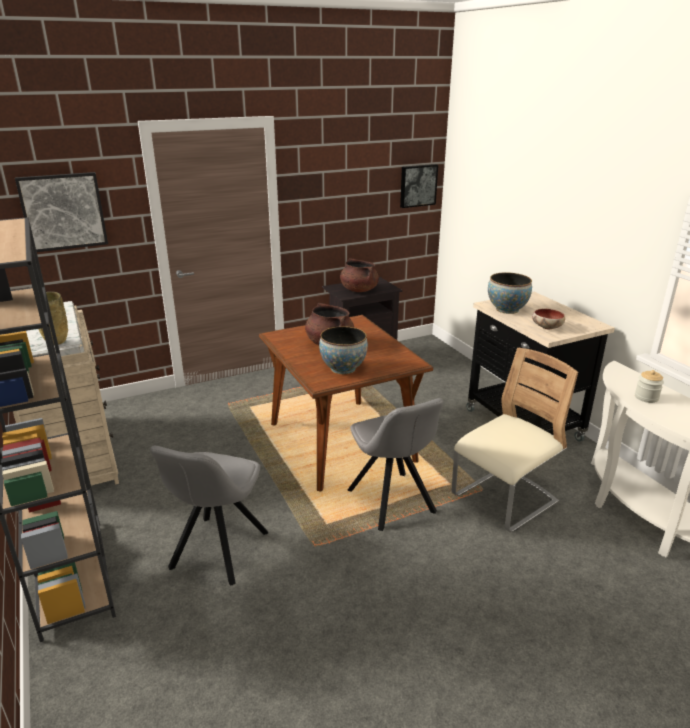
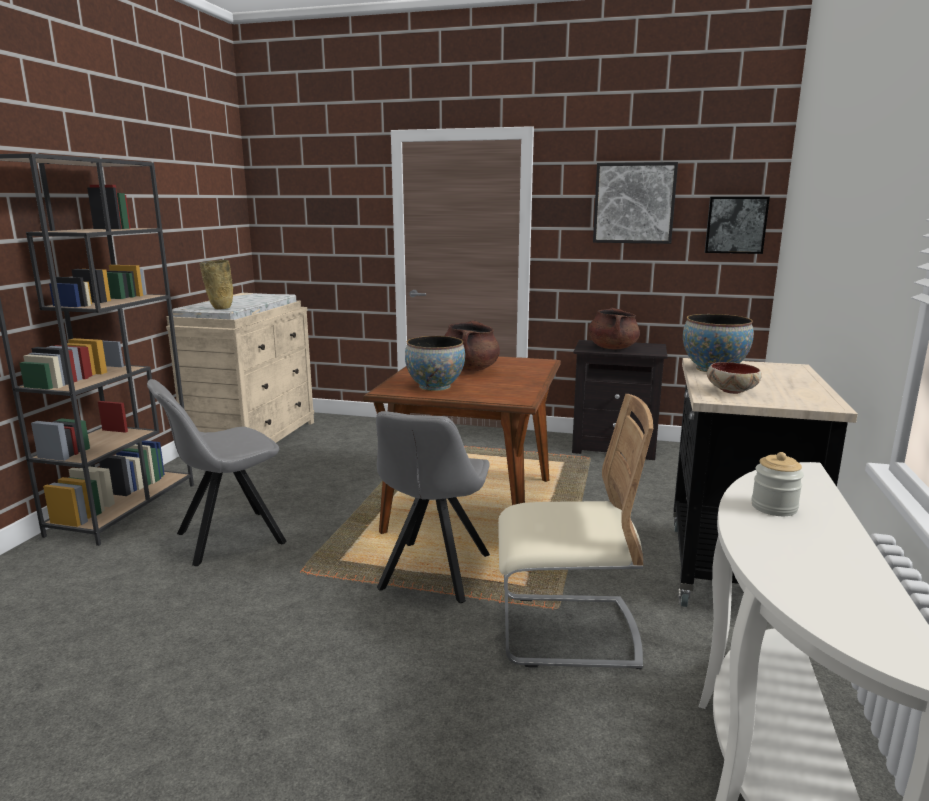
camera: 40 degrees right, 10 degrees down
picture [15,172,108,252] -> picture moved to [593,162,678,244]

